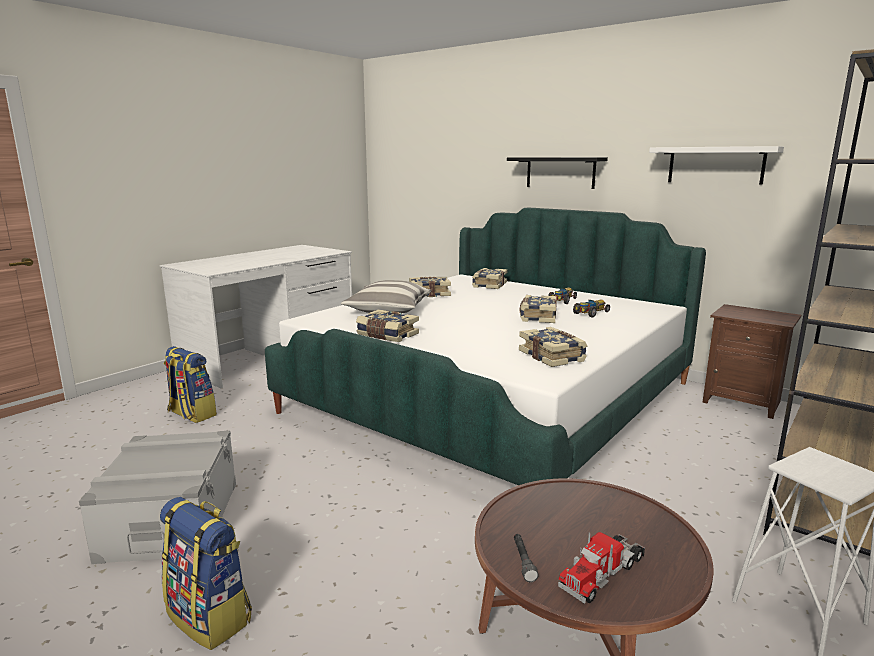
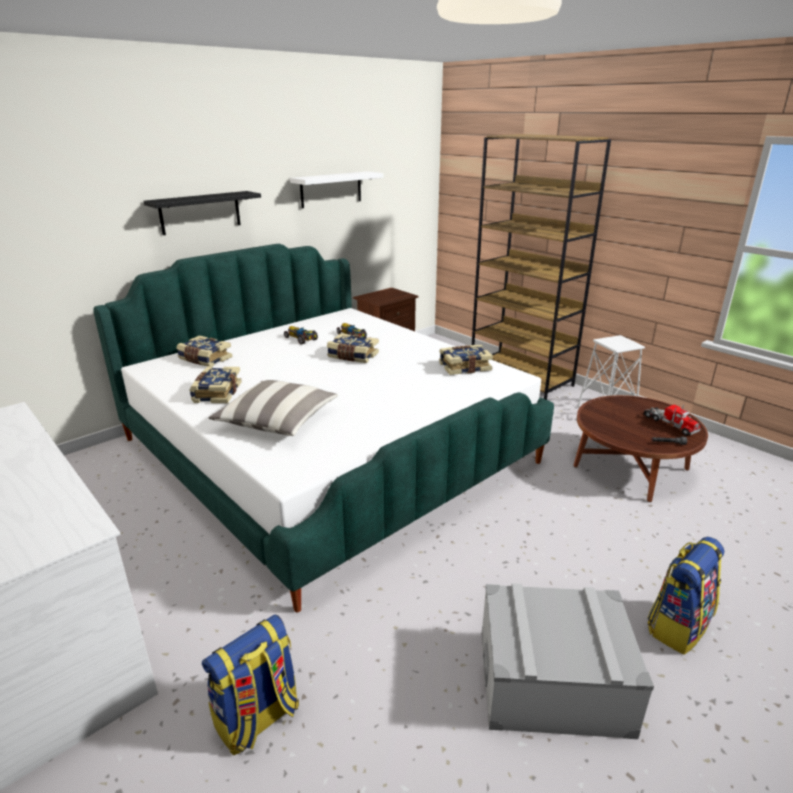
camera: 80 degrees left, 10 degrees up
book [356,309,419,342] -> none

